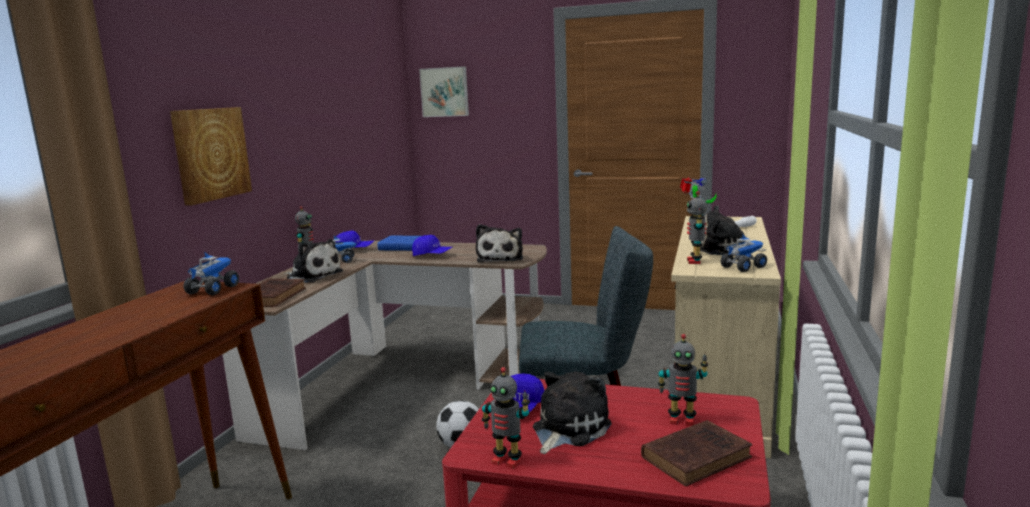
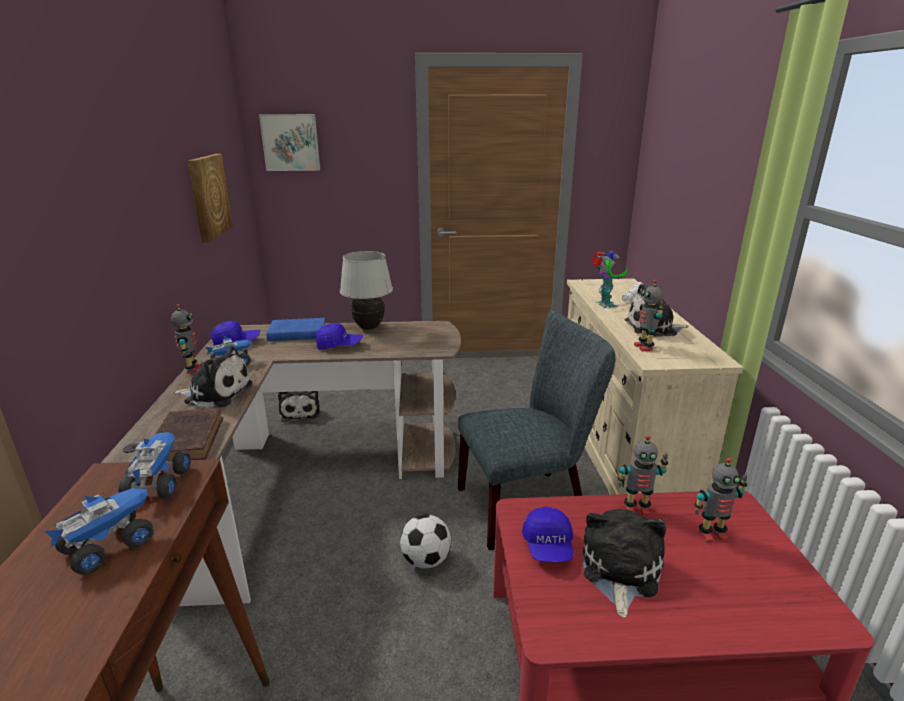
camera: 20 degrees left, 10 degrees up
picture [170,107,252,205] -> picture moved to [187,154,233,243]
plush toy [476,224,523,263] -> plush toy moved to [278,391,320,422]
toy robot [482,367,530,469] -> toy robot moved to [618,435,668,516]
brown book [641,420,752,486] -> none
toy truck [720,234,767,272] -> toy truck moved to [45,488,154,575]
none -> white table lamp [340,251,393,330]

